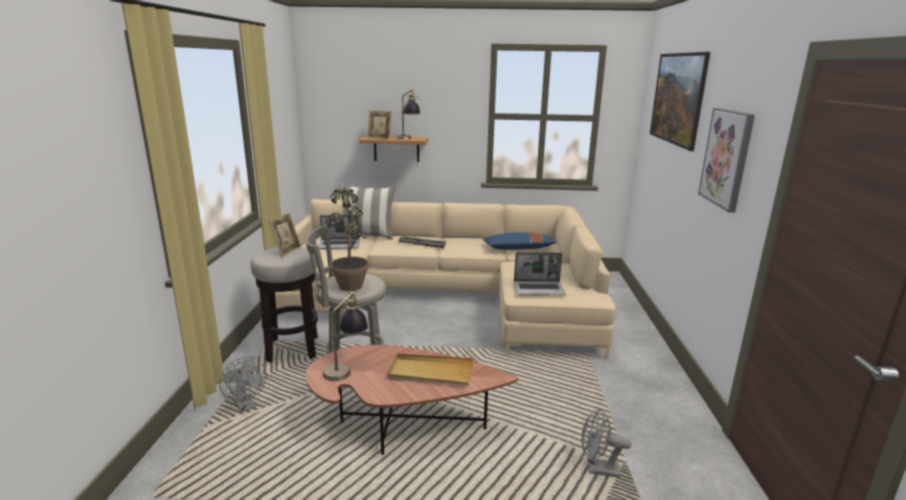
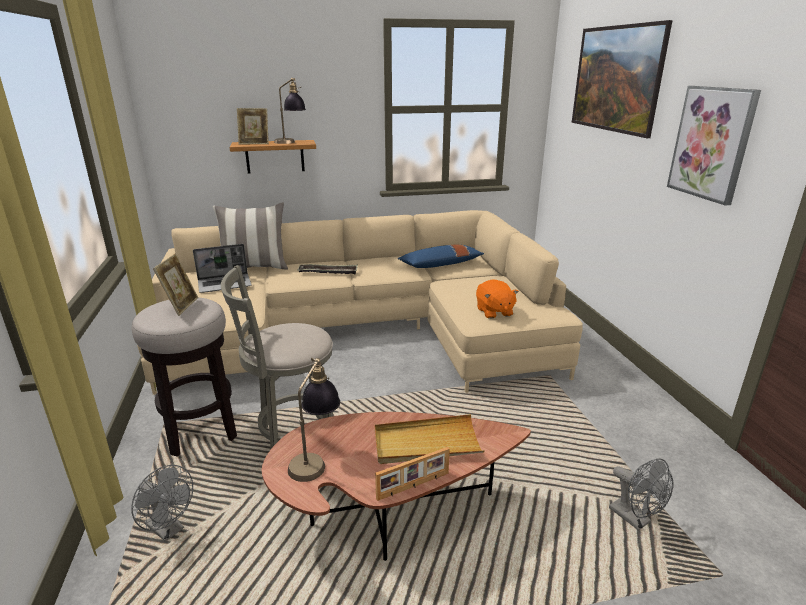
camera: 15 degrees left, 5 degrees up
potted plant [325,183,369,291] -> none
laptop [514,252,566,295] -> orange plush toy [476,279,519,319]
grey fan [581,408,631,478] -> grey fan turned 120 degrees counterclockwise [609,459,673,531]
none -> picture frame [375,447,450,501]

